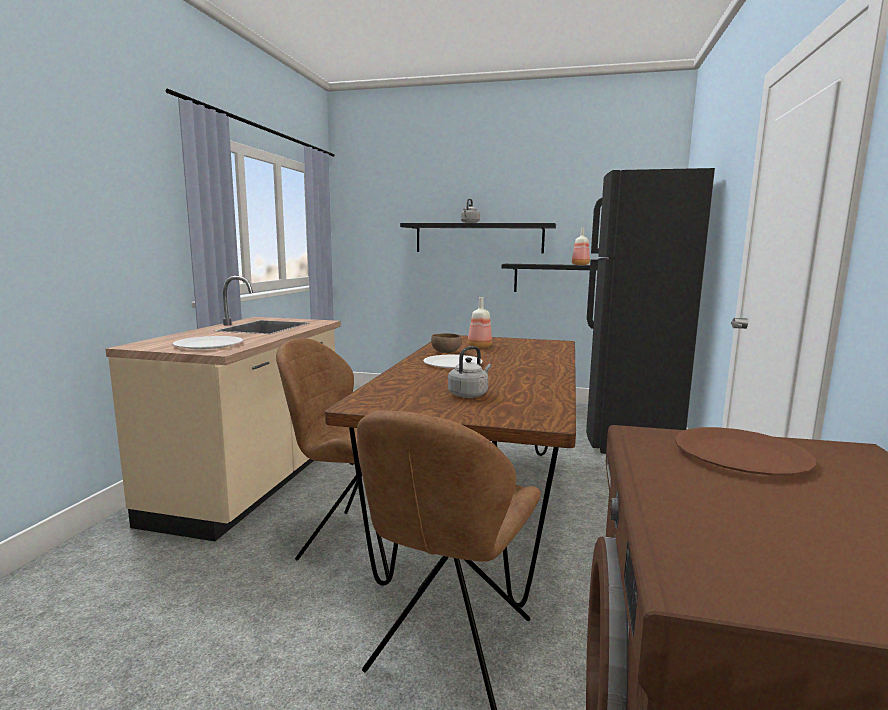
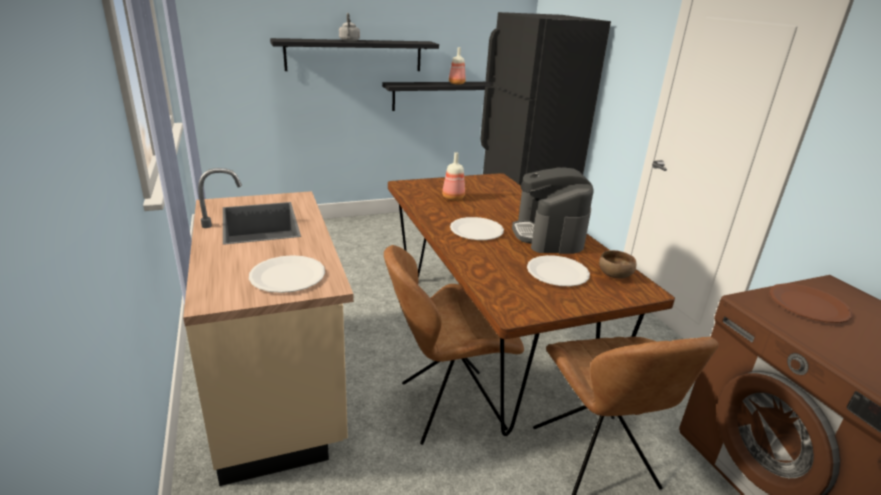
camera: 35 degrees left, 15 degrees up
brown bowl [431,333,462,353] -> brown bowl moved to [599,250,636,278]
grey kettle [448,346,491,398] -> white plate [527,255,590,286]
none -> coffee machine [512,167,594,254]

